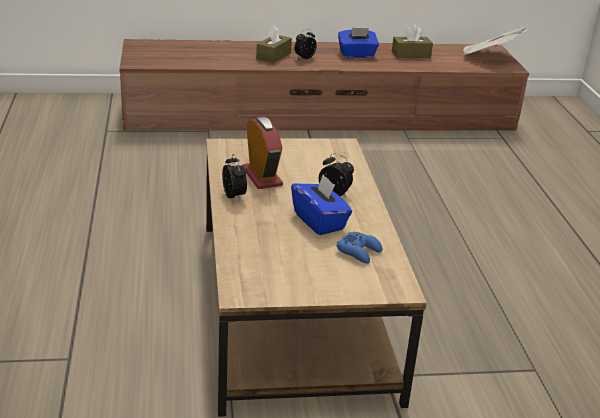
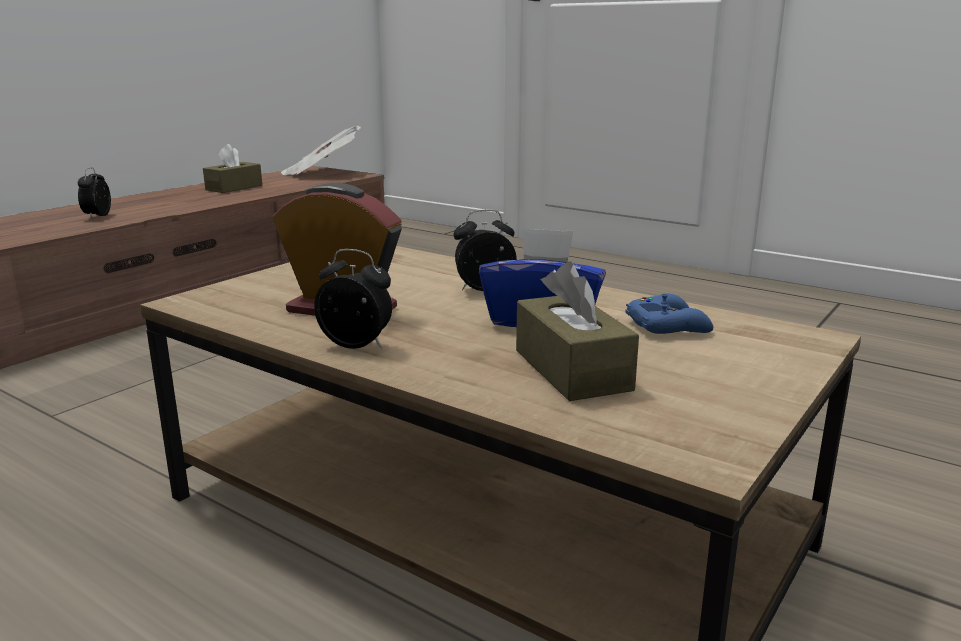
camera: 45 degrees left, 10 degrees down
brown tissue box [256,25,292,63] -> brown tissue box moved to [516,262,639,401]
blue tissue box [338,27,379,58] -> none

